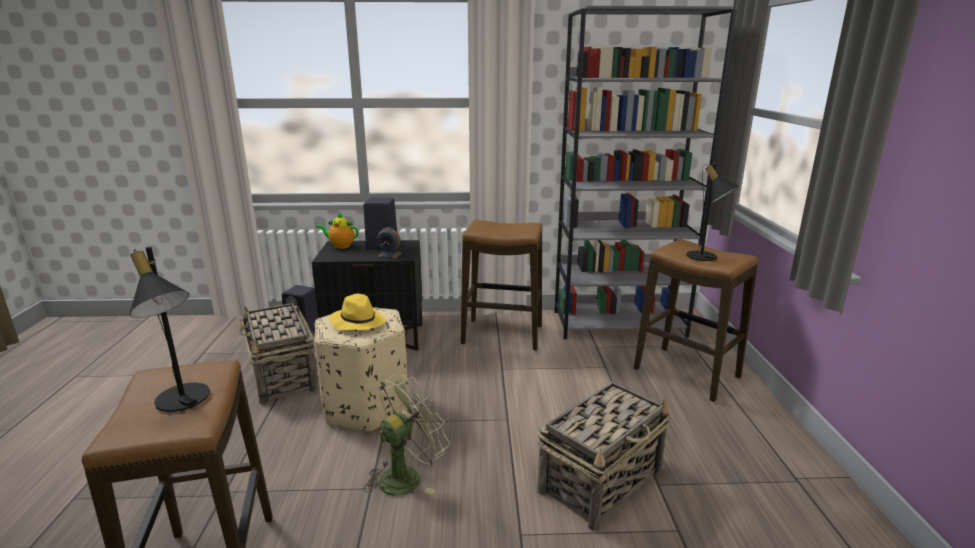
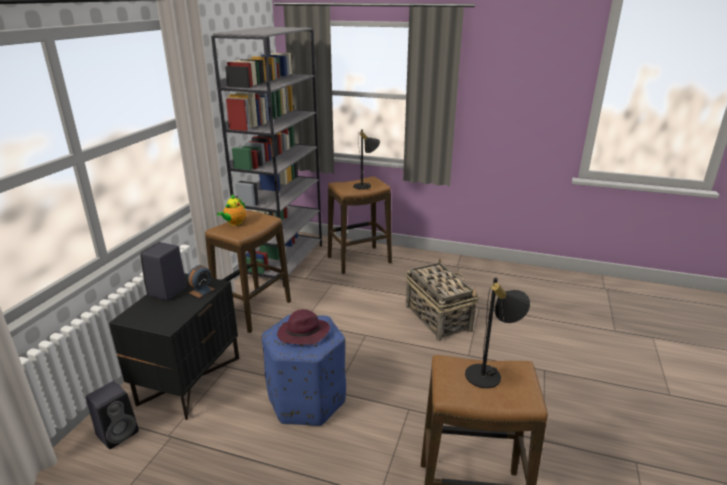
camera: 70 degrees left, 5 degrees up
basket [238,303,319,404] -> none
beige ottoman [315,307,409,432] -> blue ottoman [262,314,346,426]
teapot [316,213,358,249] -> teapot moved to [217,194,246,226]
yellow hat [329,294,386,331] -> purple hat [277,309,330,345]
green fan [364,373,450,496] -> none

